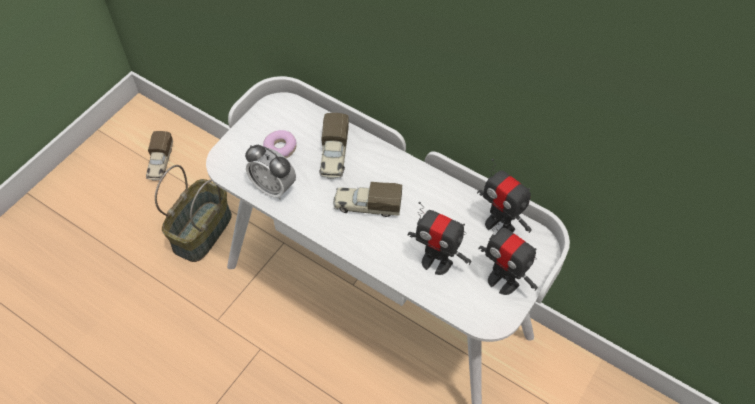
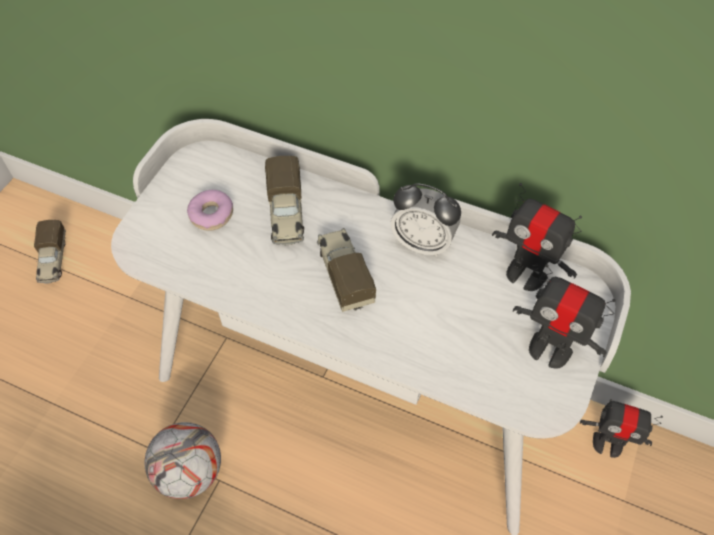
camera: 10 degrees left, 0 degrees up
basket [155,165,232,262] -> none
alarm clock [245,145,296,199] -> alarm clock moved to [391,183,461,257]
toy truck [333,182,402,217] -> toy truck turned 75 degrees clockwise [317,228,376,312]
toy robot [407,202,472,275] -> toy robot moved to [580,399,663,458]
none -> football [144,422,221,499]

